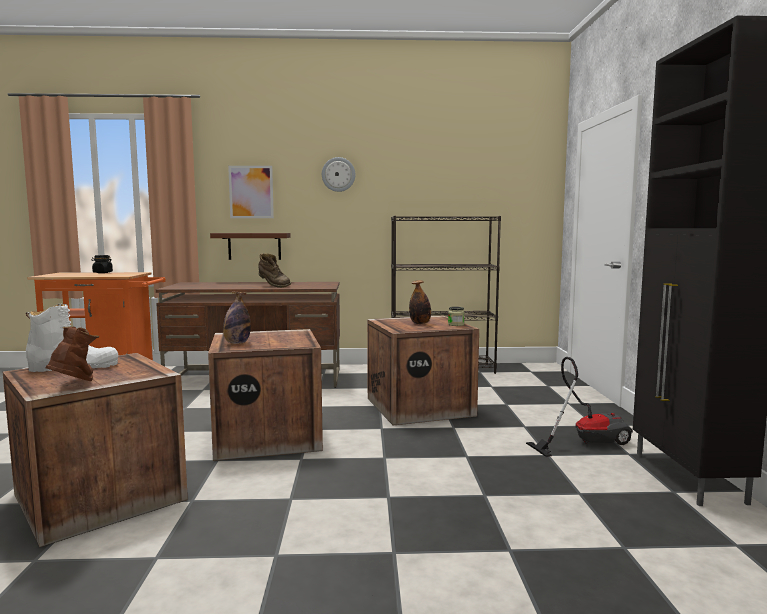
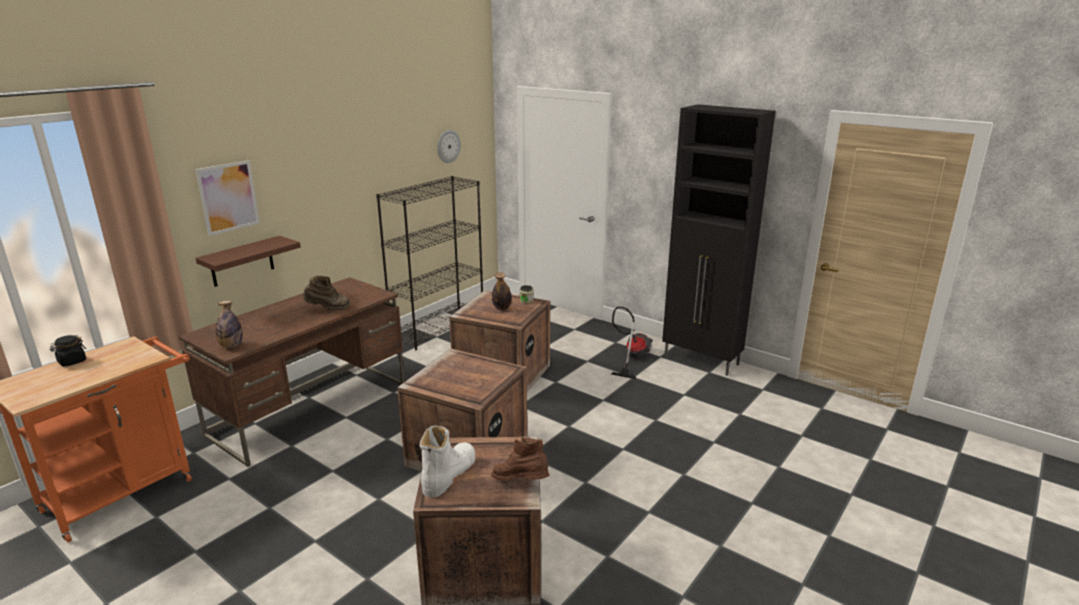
camera: 50 degrees left, 15 degrees up
bottle [223,292,251,344] -> bottle moved to [216,301,243,348]
wall clock [322,157,355,192] -> wall clock moved to [437,130,461,163]

